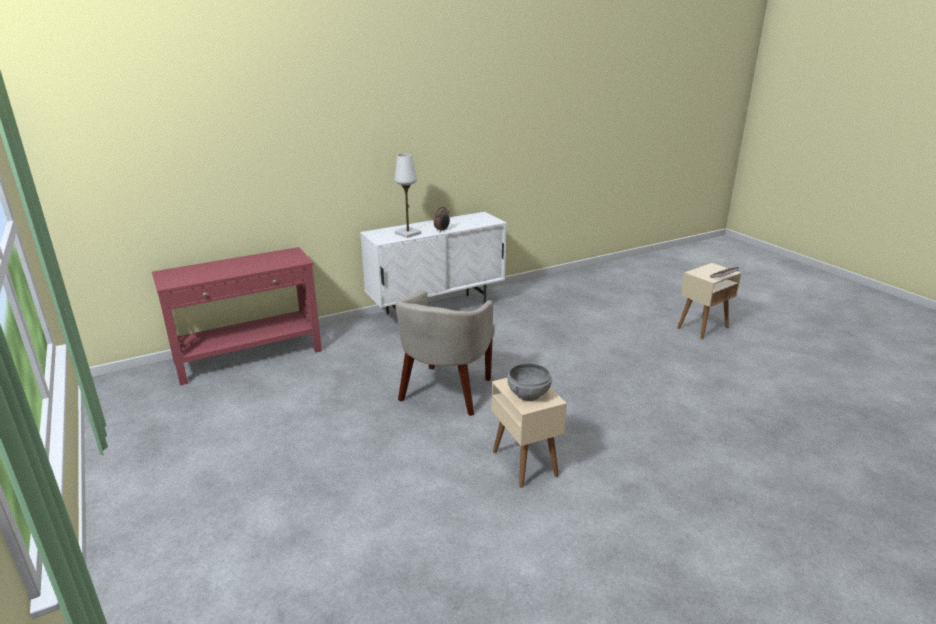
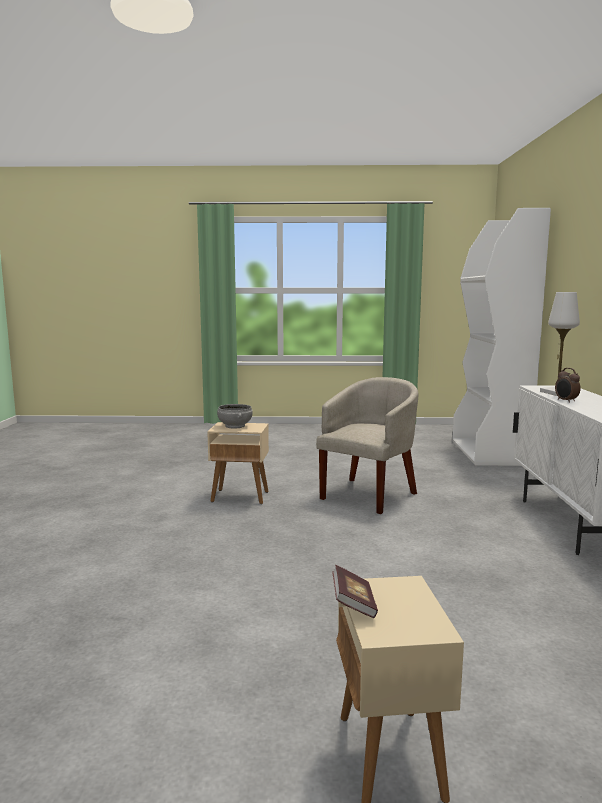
camera: 120 degrees right, 15 degrees down
red console table [152,247,322,385] -> white bookcase [452,208,551,466]
beige armchair [395,290,495,416] -> beige armchair turned 75 degrees clockwise [316,377,418,514]

